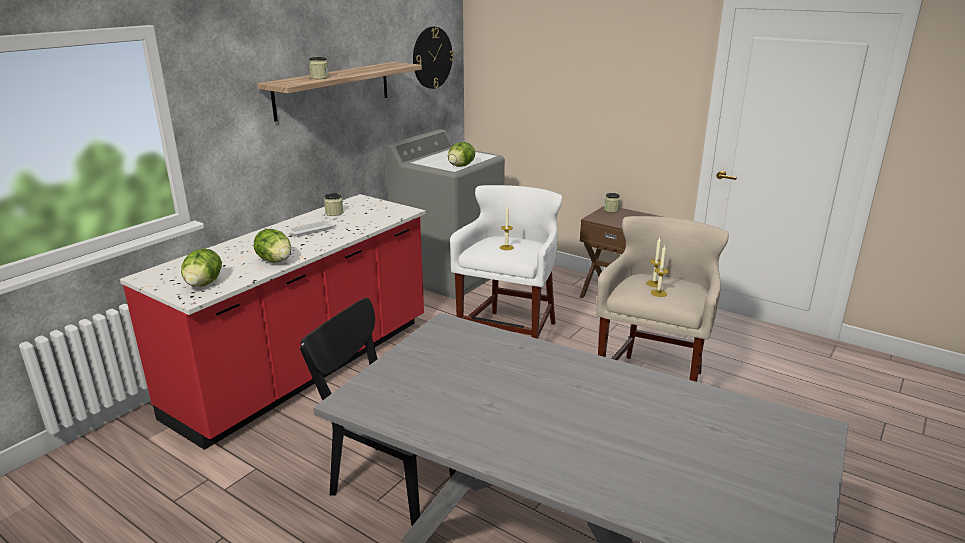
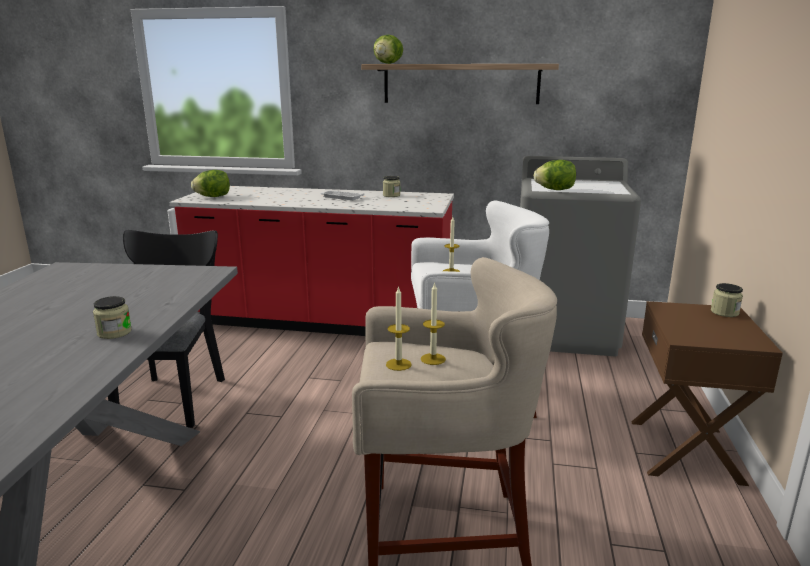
camera: 65 degrees right, 5 degrees down
lettuce [254,229,291,263] -> lettuce moved to [373,35,403,64]
jar [309,57,329,79] -> jar moved to [93,296,132,339]
wall clock [413,27,454,89] -> none

